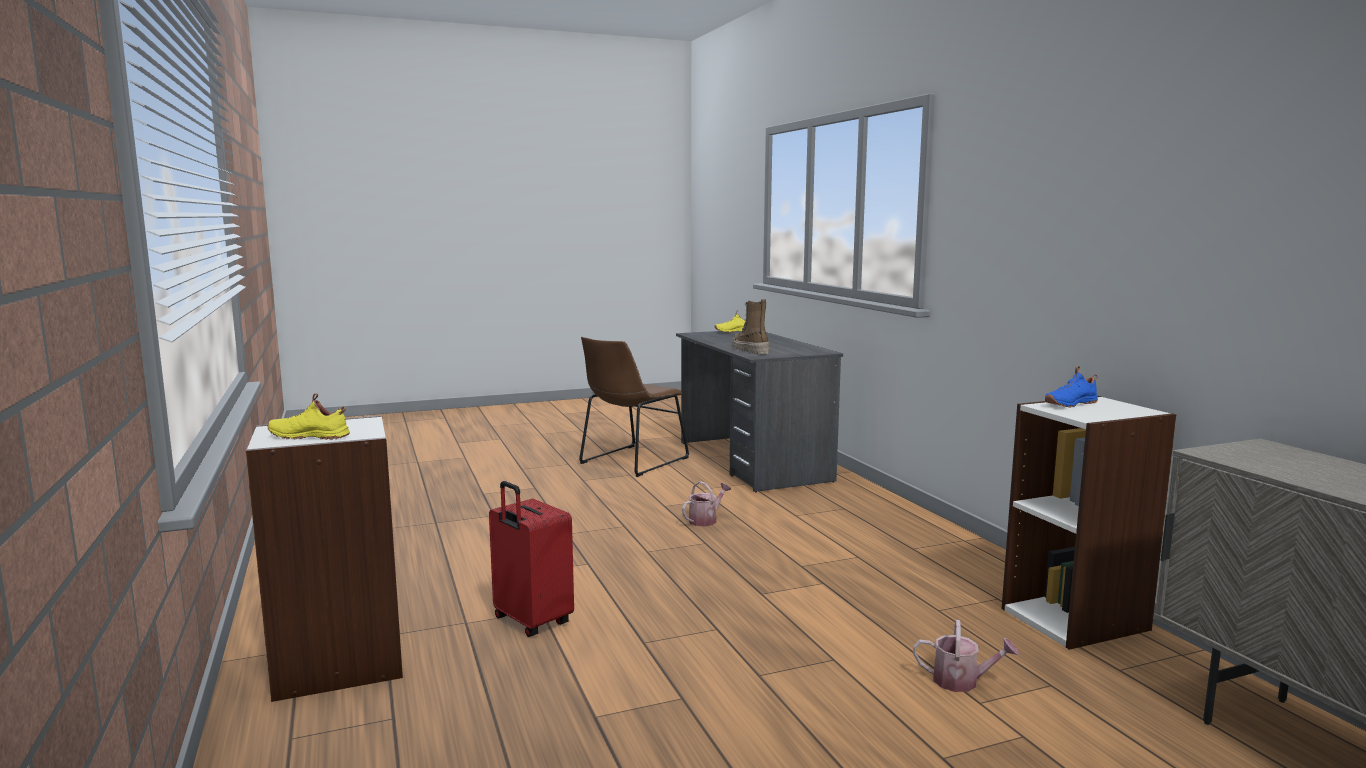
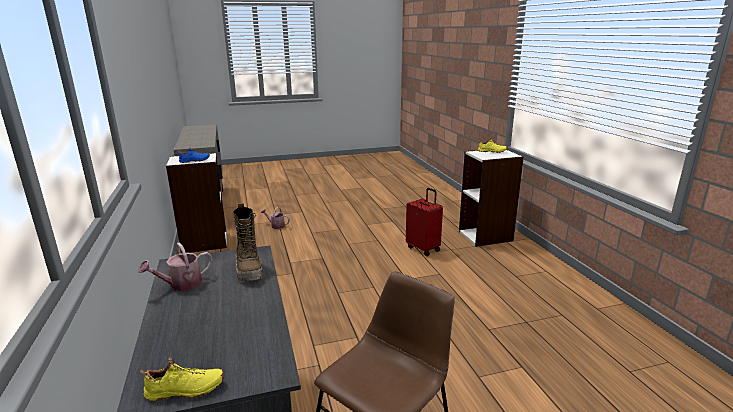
camera: 175 degrees left, 10 degrees up
watering can [682,481,731,527] -> watering can moved to [138,243,213,291]

